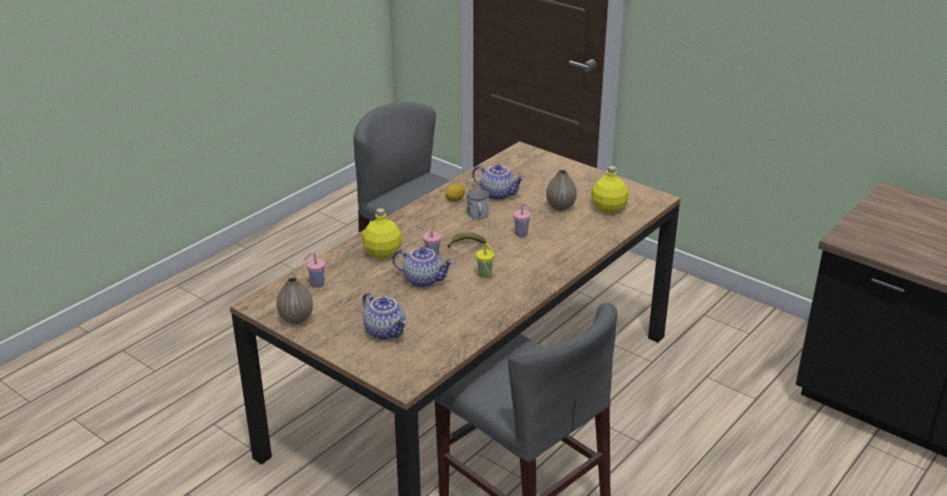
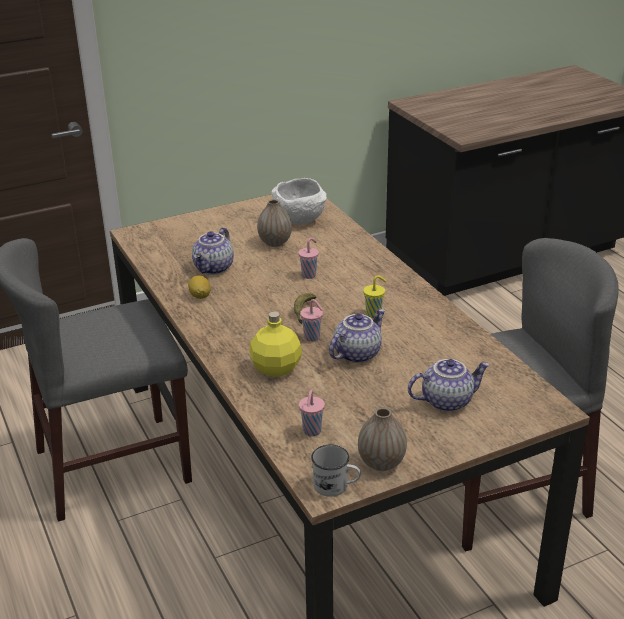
camera: 65 degrees left, 0 degrees up
white mug [466,189,490,219] -> white mug moved to [311,445,361,497]
teapot [472,164,524,200] -> teapot turned 150 degrees clockwise [192,227,234,275]
yellow bottle [591,166,629,214] -> white bowl [271,178,327,224]

